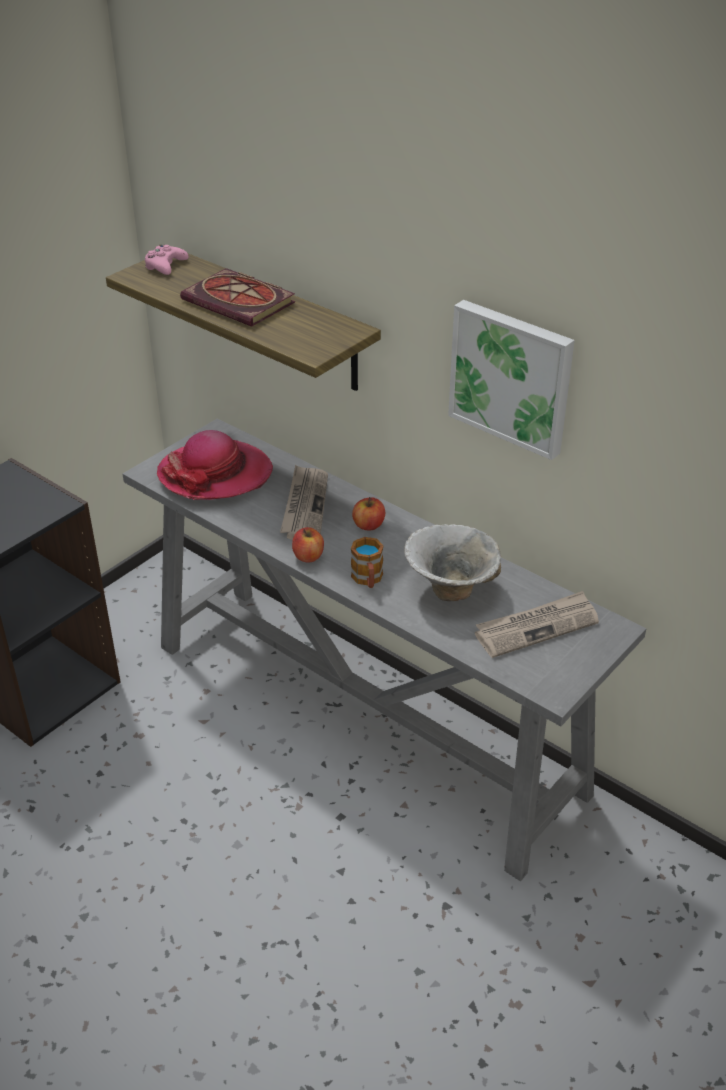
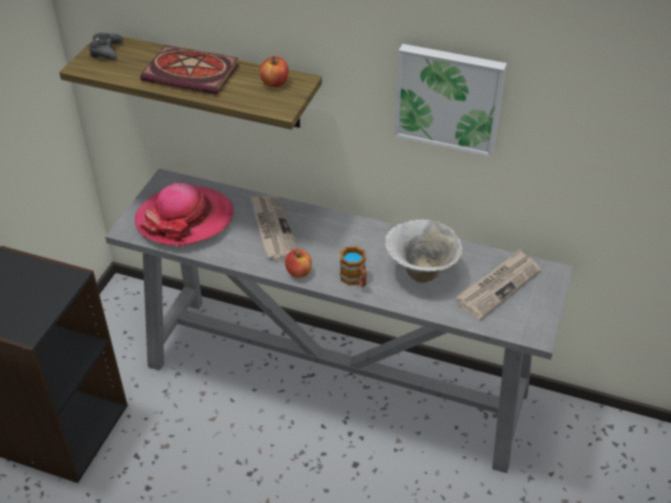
camera: 20 degrees left, 5 degrees up
pink game controller [145,245,189,275] -> black game controller [89,33,123,60]
apple [352,497,385,531] -> apple moved to [260,56,289,87]

